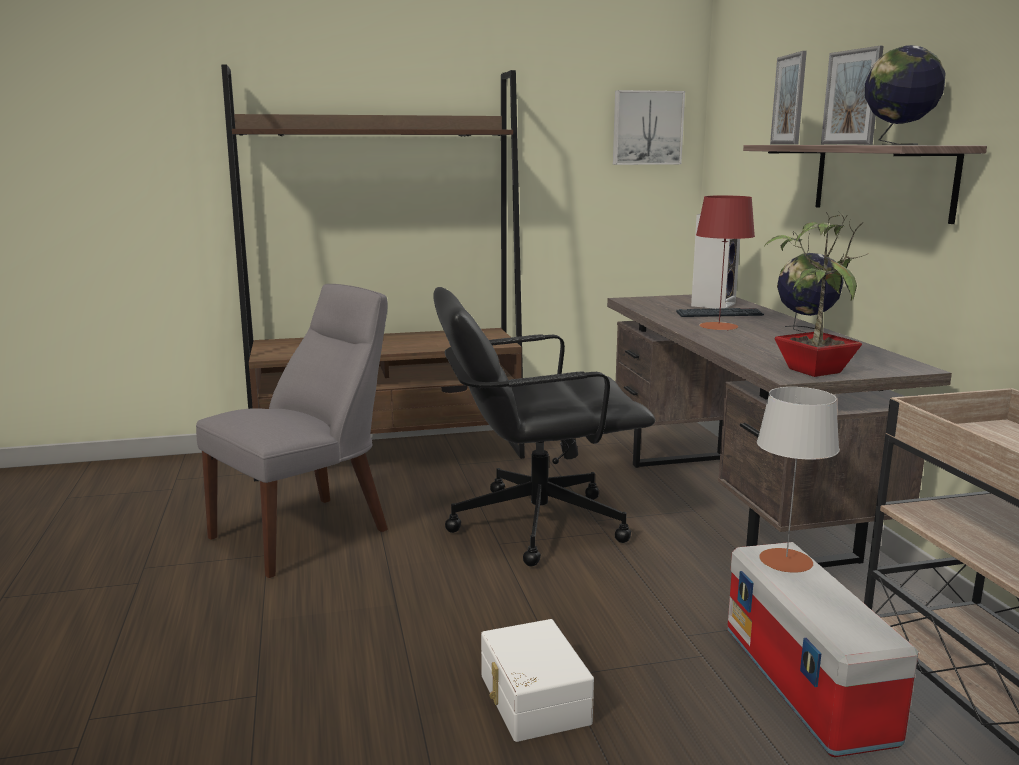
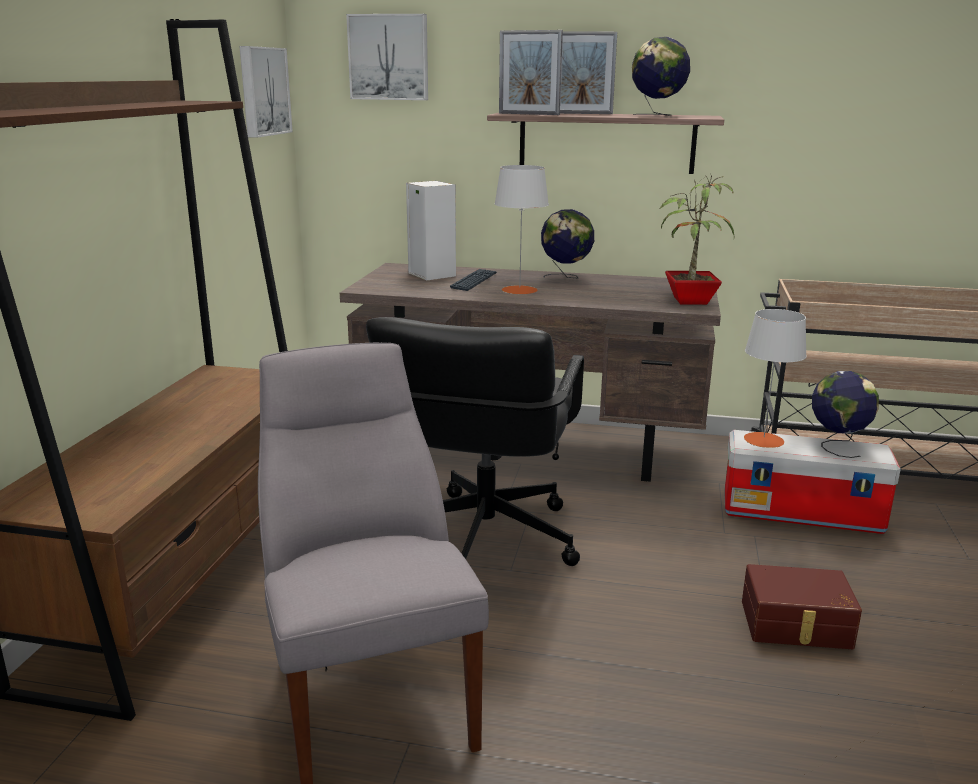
camera: 65 degrees left, 5 degrees up
white storage box [481,619,594,742] -> brown storage box [742,564,862,649]
red table lamp [696,195,755,330] -> grey table lamp [494,165,549,295]
none -> picture [346,14,428,100]
none -> globe [812,371,879,458]

